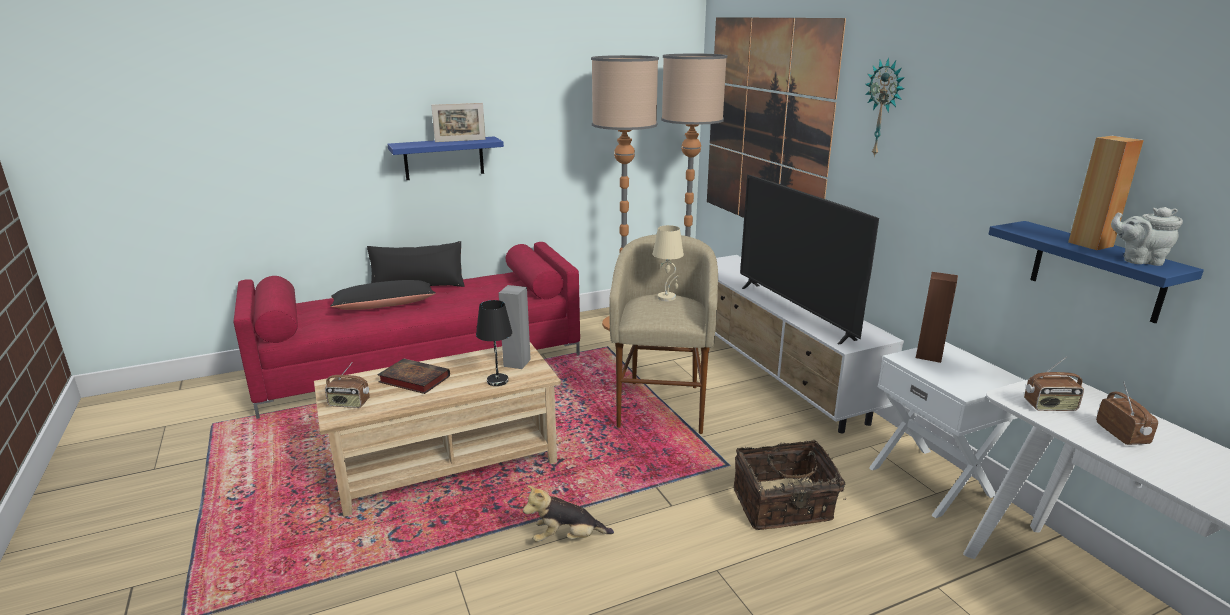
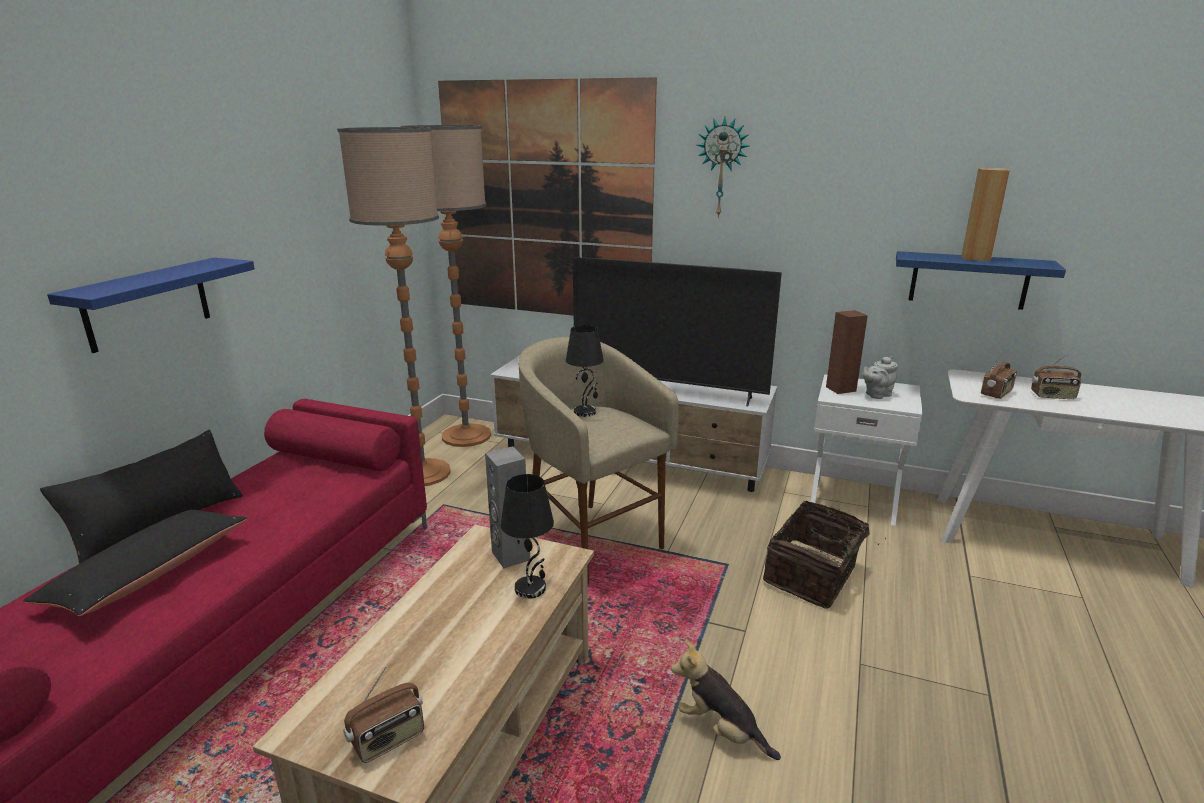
camera: 45 degrees left, 0 degrees up
book [377,358,450,394] -> none
picture frame [431,103,486,142] -> none
plush toy [523,485,614,542] -> plush toy turned 90 degrees clockwise [671,641,781,760]
beige table lamp [653,225,684,301] -> black table lamp [566,325,604,417]
radio [1096,382,1158,445] -> radio turned 150 degrees clockwise [1031,354,1081,399]
grey teapot [1111,207,1183,266] -> grey teapot moved to [863,356,898,399]

